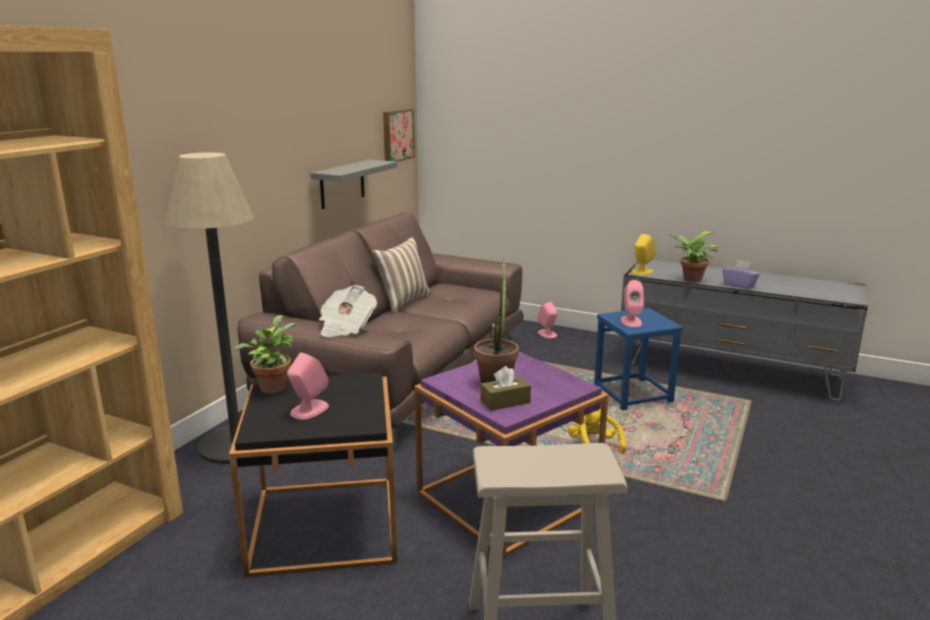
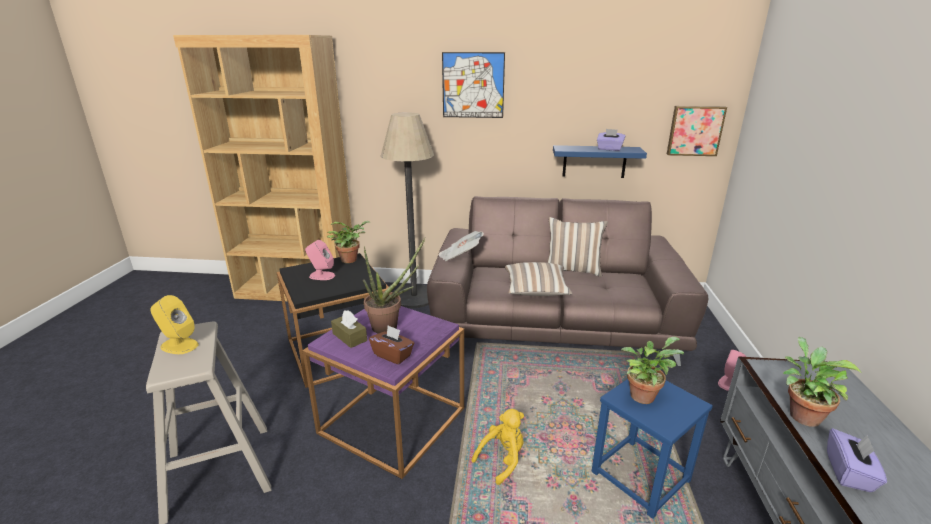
camera: 70 degrees right, 5 degrees up
grey shelf [311,160,397,209] -> blue shelf [553,145,647,178]
pink speaker [620,280,644,327] -> potted plant [621,337,684,404]
yellow speaker [631,234,656,275] -> yellow speaker moved to [150,295,199,354]
none -> brown tissue box [369,325,414,364]
none -> picture [442,52,505,118]
none -> pillow [505,262,573,296]
none -> purple tissue box [597,129,625,151]

